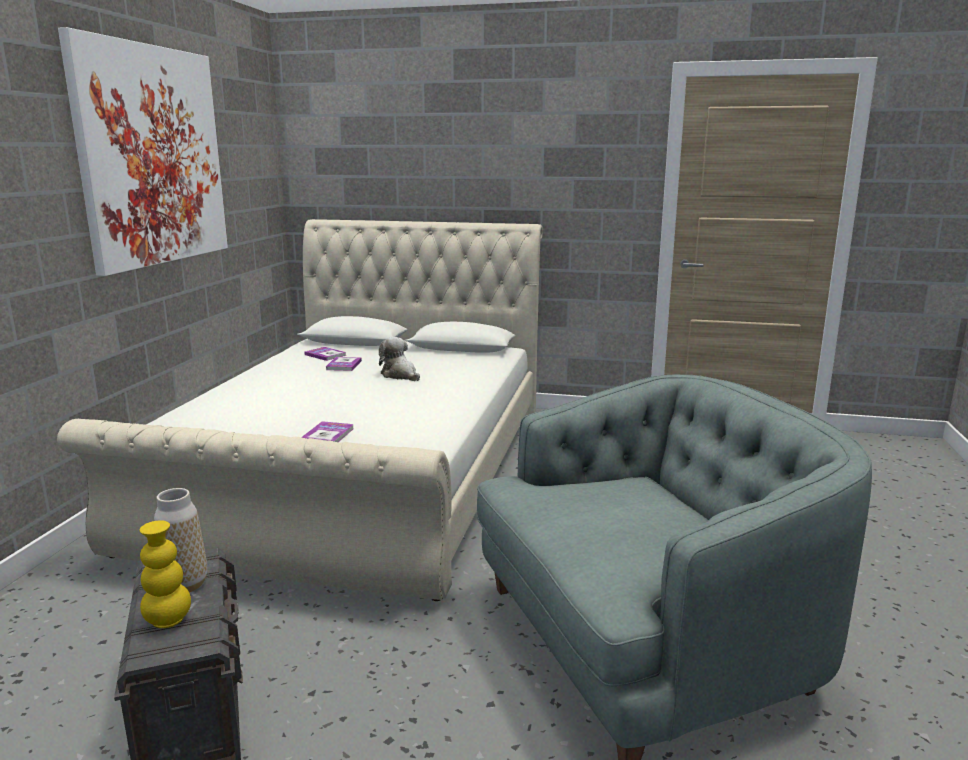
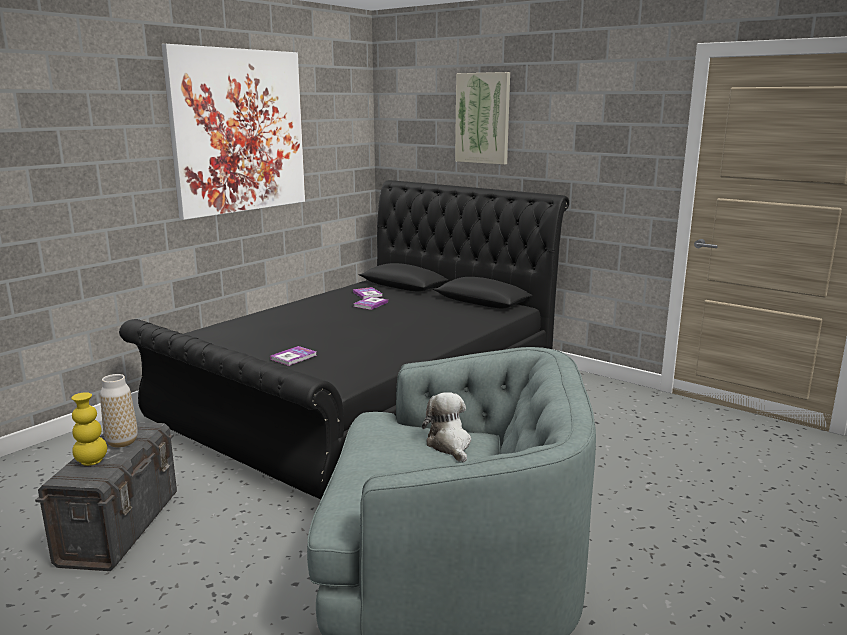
camera: 25 degrees right, 0 degrees up
beige bed [57,219,543,601] -> black bed [119,180,569,499]
plush toy [379,337,420,381] -> plush toy moved to [422,392,471,462]
none -> picture [455,72,510,165]

